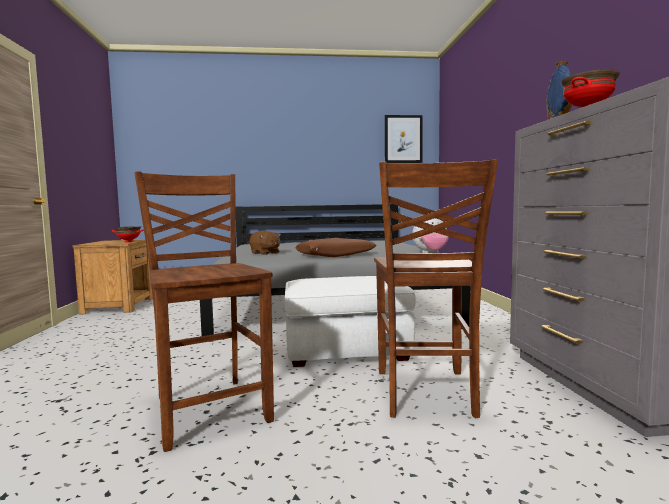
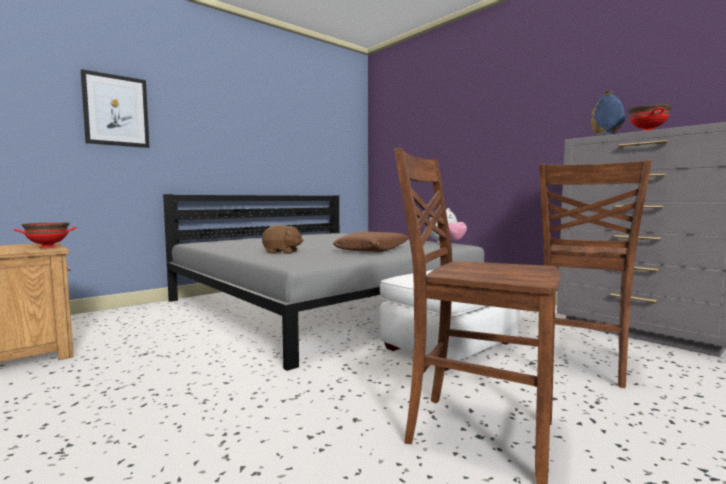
camera: 35 degrees left, 0 degrees up
brown chair [374,159,498,418] -> brown chair turned 60 degrees clockwise [539,160,652,388]
picture [385,115,423,163] -> picture moved to [81,69,150,148]

